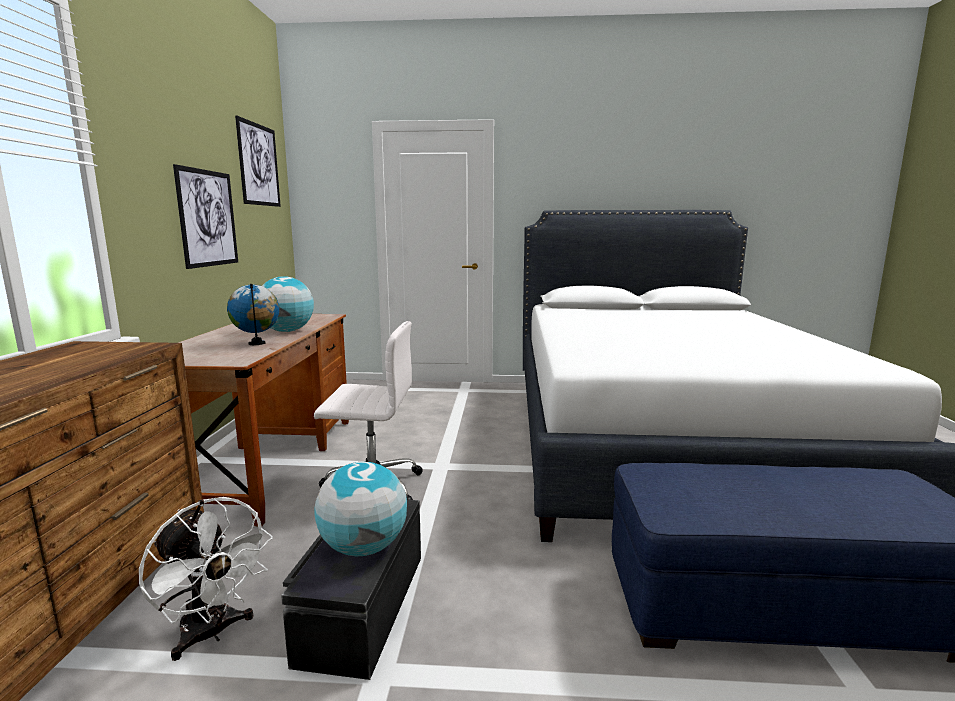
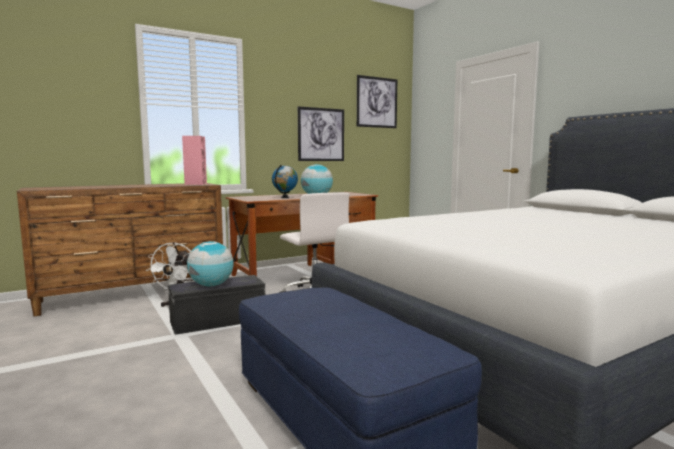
camera: 55 degrees right, 5 degrees down
none -> pink speaker [182,136,207,185]

